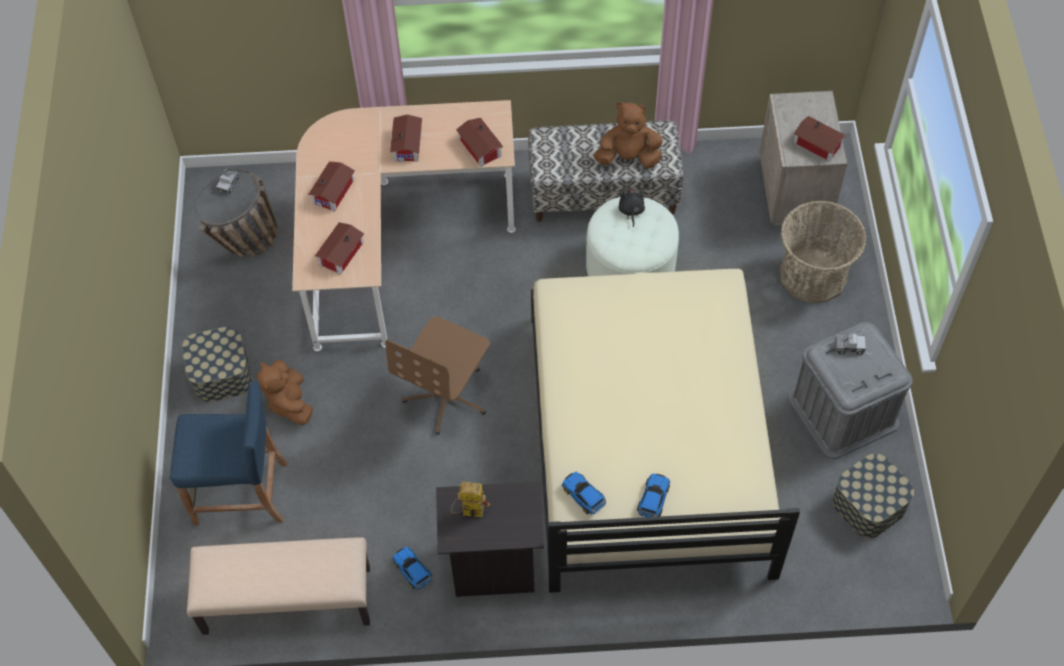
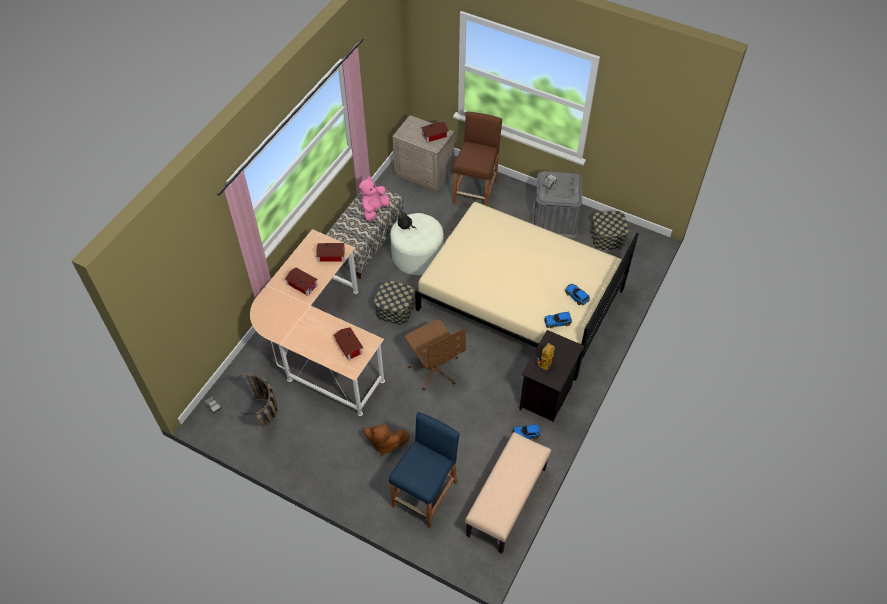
camera: 60 degrees left, 5 degrees down
storage box [182,326,252,402] -> storage box moved to [374,281,414,325]
toy house [308,161,355,212] -> none
brown plush toy [594,102,663,169] -> pink plush toy [359,177,390,221]
basket [780,201,867,303] -> brown stool [453,111,502,206]

